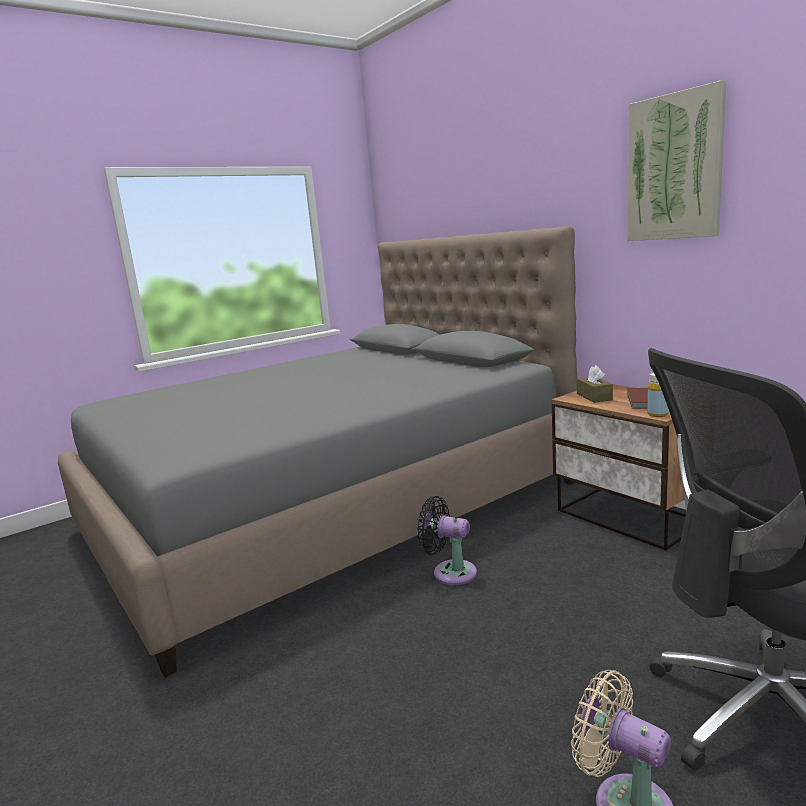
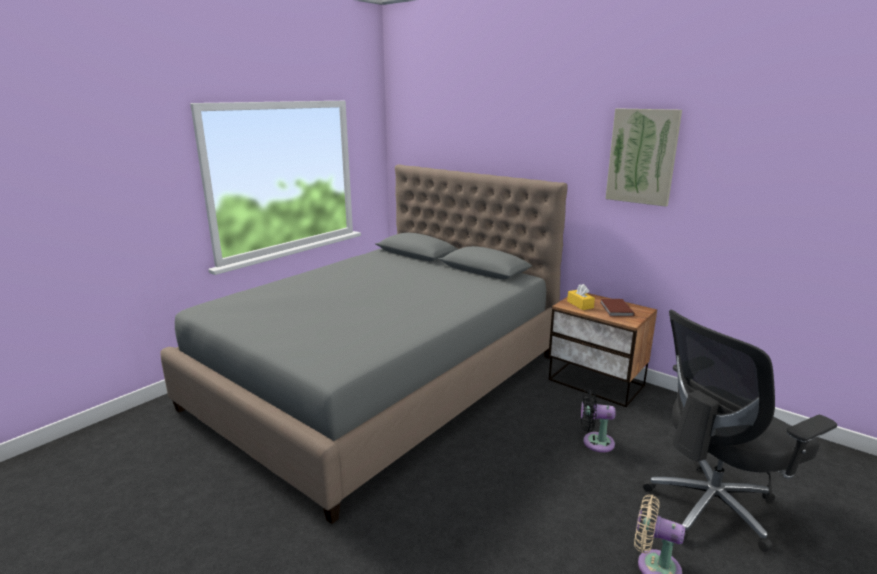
camera: 15 degrees left, 5 degrees up
black fan [417,496,477,585] -> black fan moved to [581,390,616,452]
brown tissue box [577,365,613,403] -> yellow tissue box [567,284,595,310]
yellow bottle [647,372,668,417] -> none

